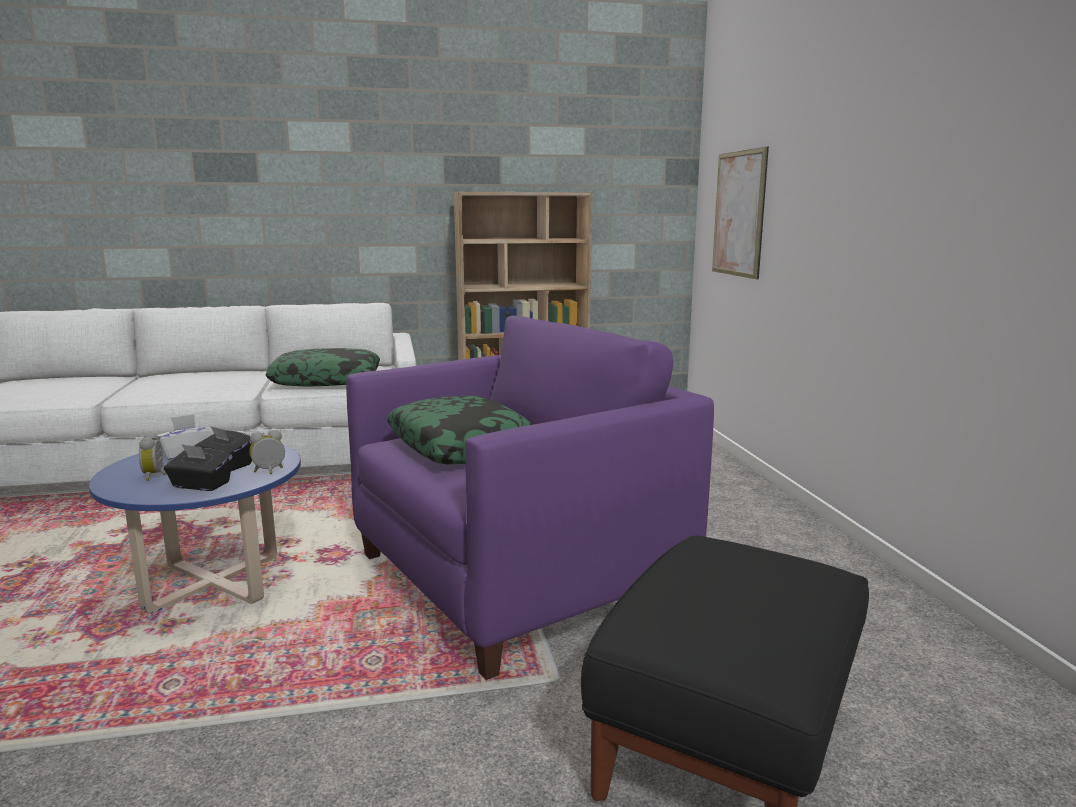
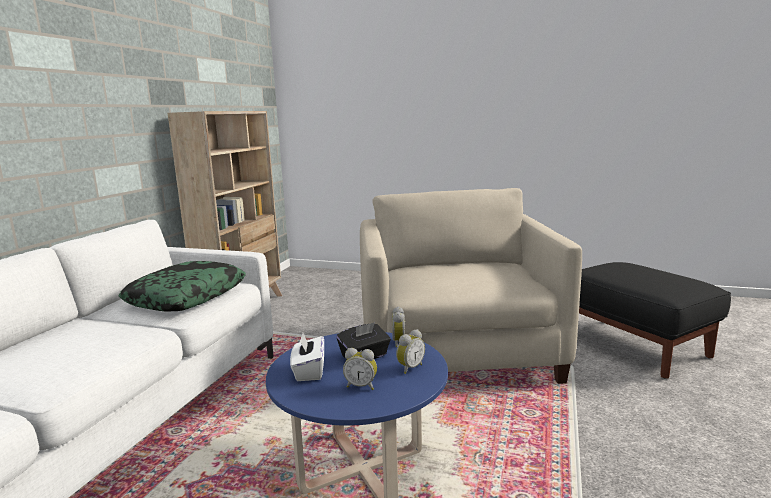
camera: 60 degrees left, 0 degrees up
black tissue box [164,444,233,491] -> alarm clock [396,329,425,374]
purple armchair [346,316,714,680] -> beige armchair [360,188,582,384]
pillow [387,396,533,464] -> none
picture [712,147,769,280] -> none

